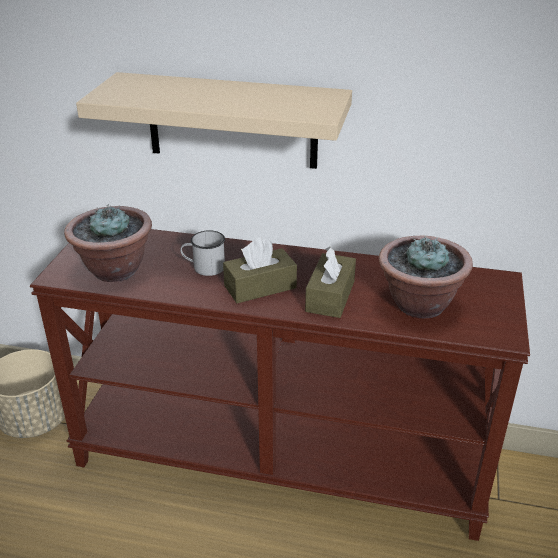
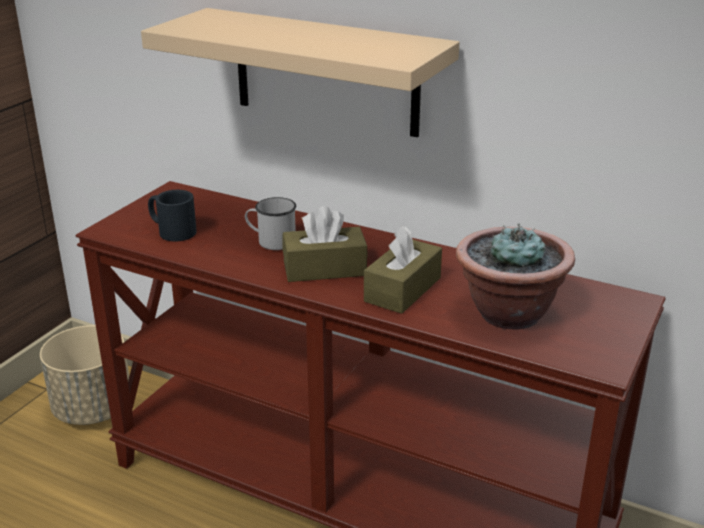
camera: 15 degrees right, 5 degrees down
potted plant [64,205,152,282] -> black mug [148,190,197,241]

